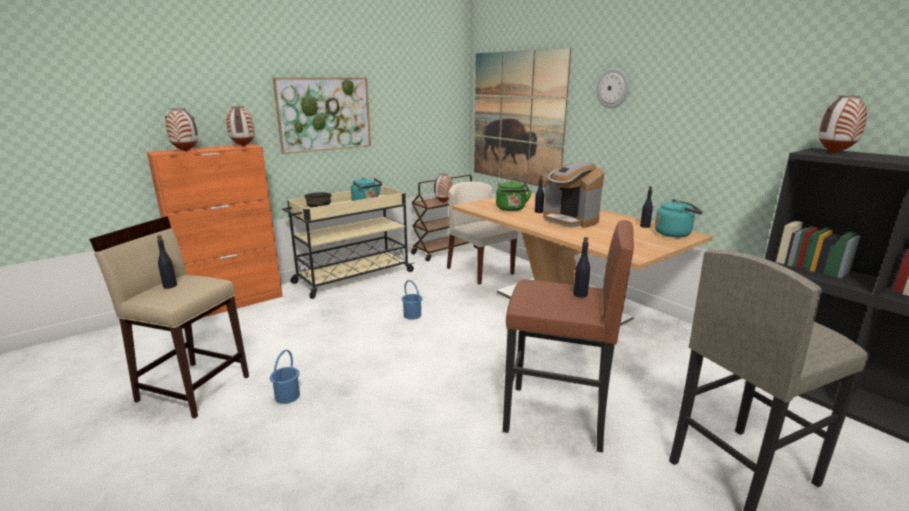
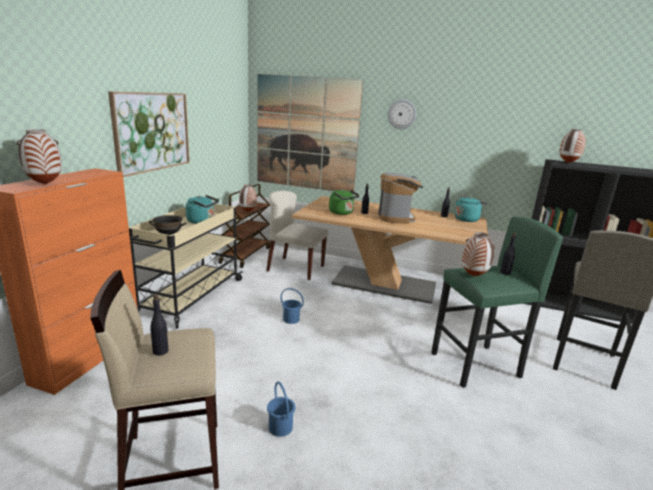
camera: 35 degrees left, 0 degrees up
vase [226,106,255,147] -> vase moved to [462,232,495,276]
brown stool [503,220,634,453] -> green stool [431,217,563,388]
coffee machine [543,162,605,228] -> coffee machine turned 105 degrees counterclockwise [378,173,423,224]

